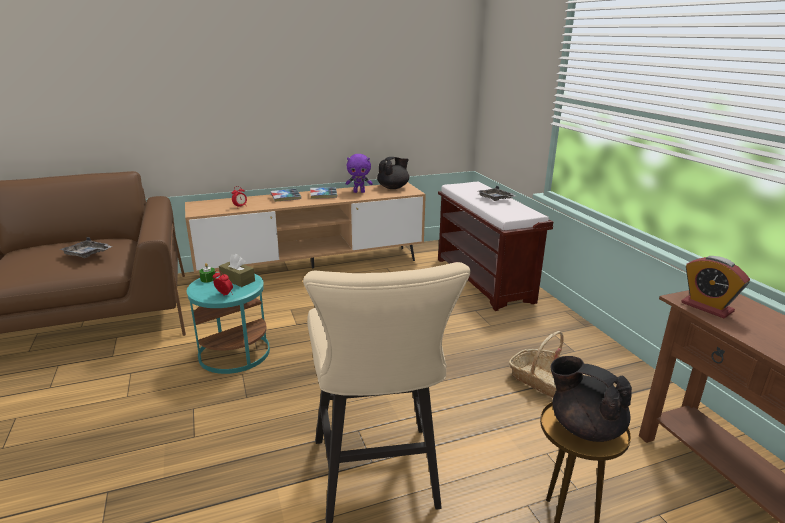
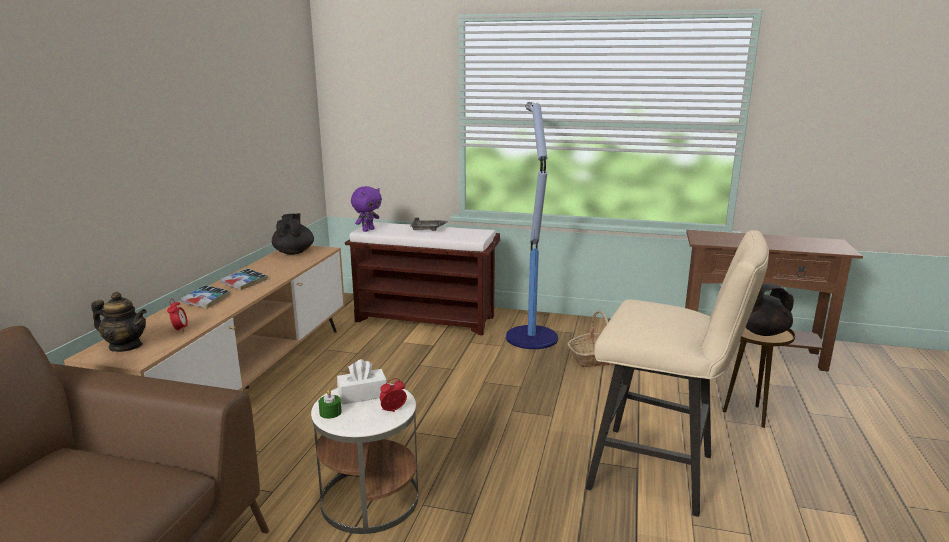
camera: 55 degrees left, 5 degrees down
grey tray [59,237,113,258] -> none
turquoise side table [187,272,270,374] -> white side table [311,383,418,534]
brown tissue box [219,254,255,287] -> white tissue box [337,359,387,405]
purple plush toy [346,154,373,193] -> purple plush toy moved to [351,186,382,232]
alarm clock [681,256,750,318] -> none
none -> teapot [91,292,147,352]
none -> floor lamp [506,102,558,349]

